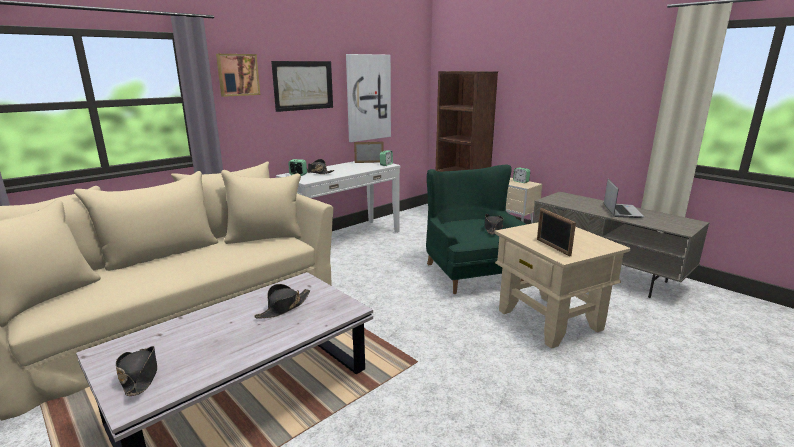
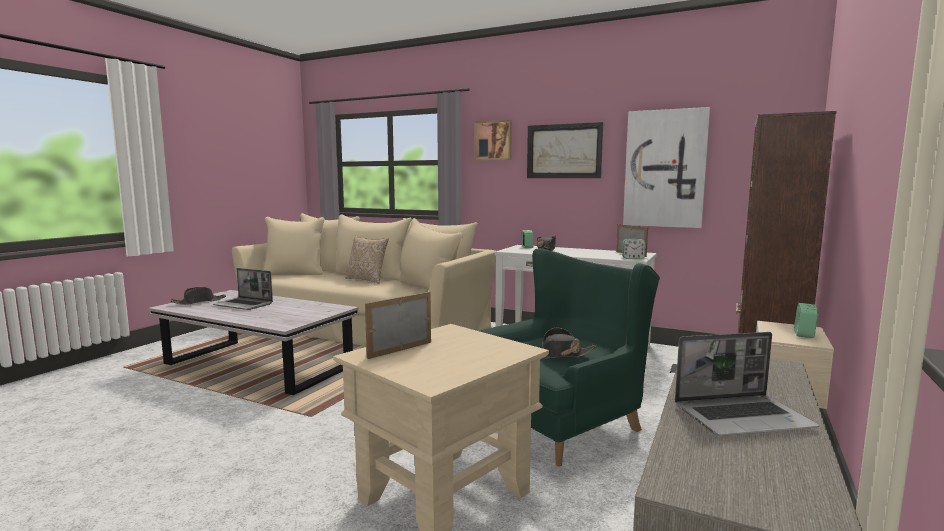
camera: 70 degrees right, 10 degrees down
black hat [254,284,310,319] -> none
none -> laptop [213,268,273,310]
none -> pillow [345,236,389,284]

